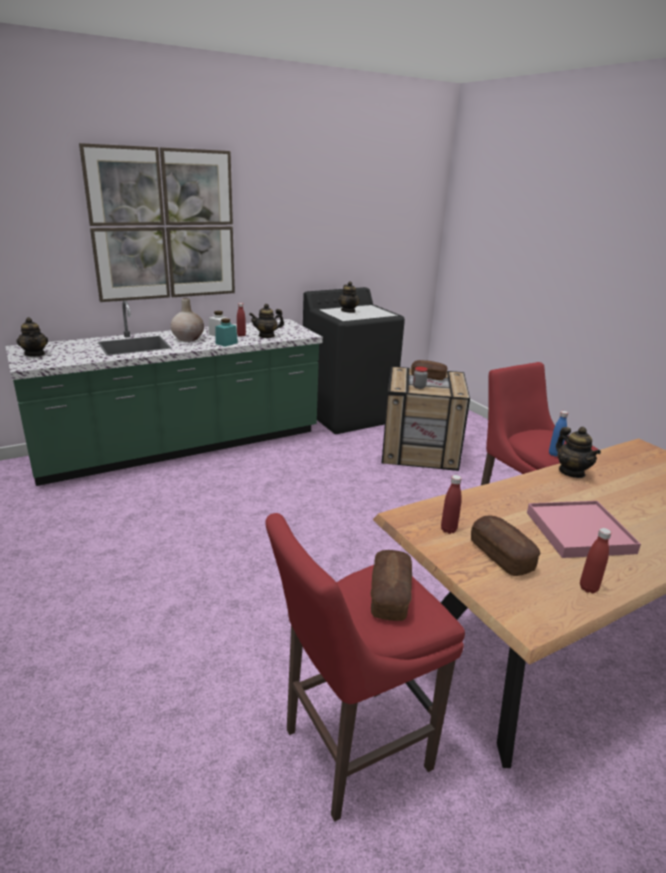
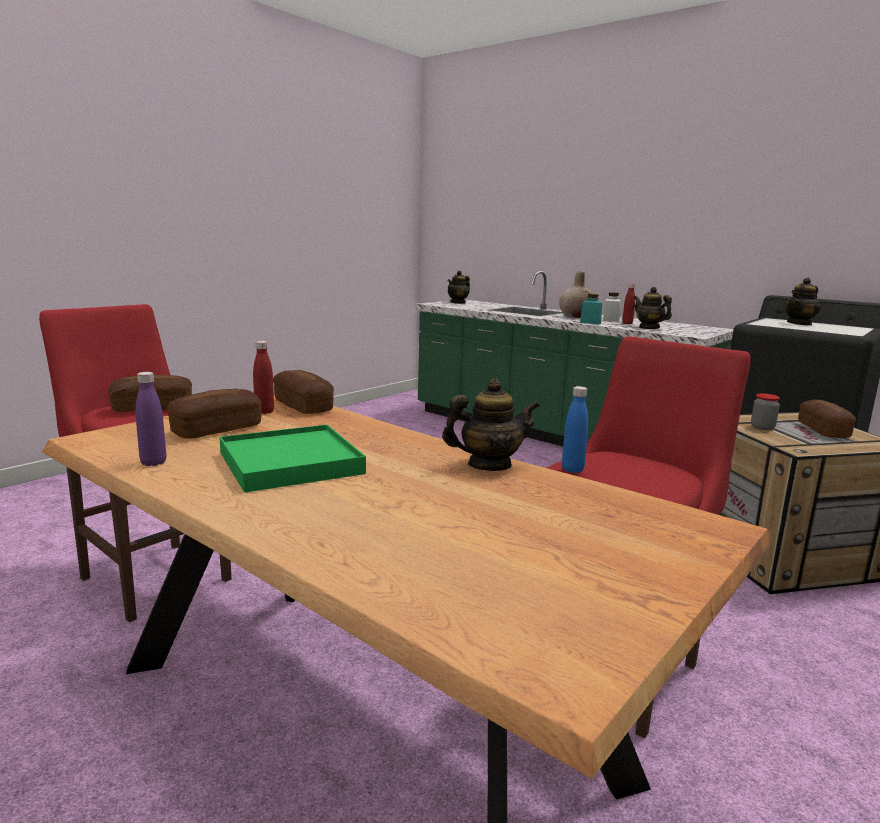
camera: 70 degrees right, 10 degrees down
picture [79,143,235,302] -> none
pink tray [527,501,641,558] -> green tray [219,425,366,493]
teapot [556,427,601,478] -> teapot turned 150 degrees counterclockwise [442,379,540,471]
red bottle [580,528,612,593] -> purple bottle [135,372,166,466]
none -> bread [273,370,334,414]

